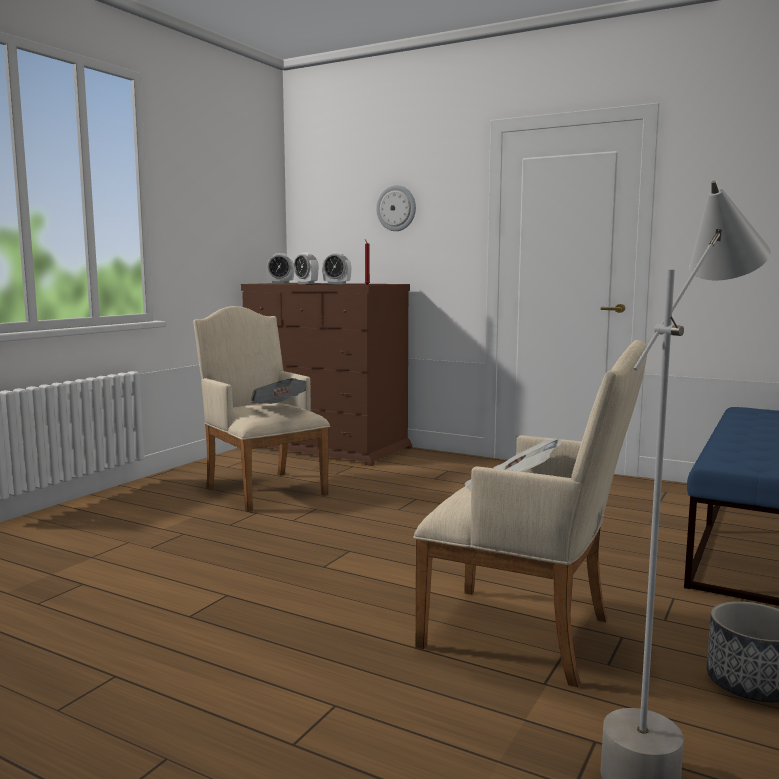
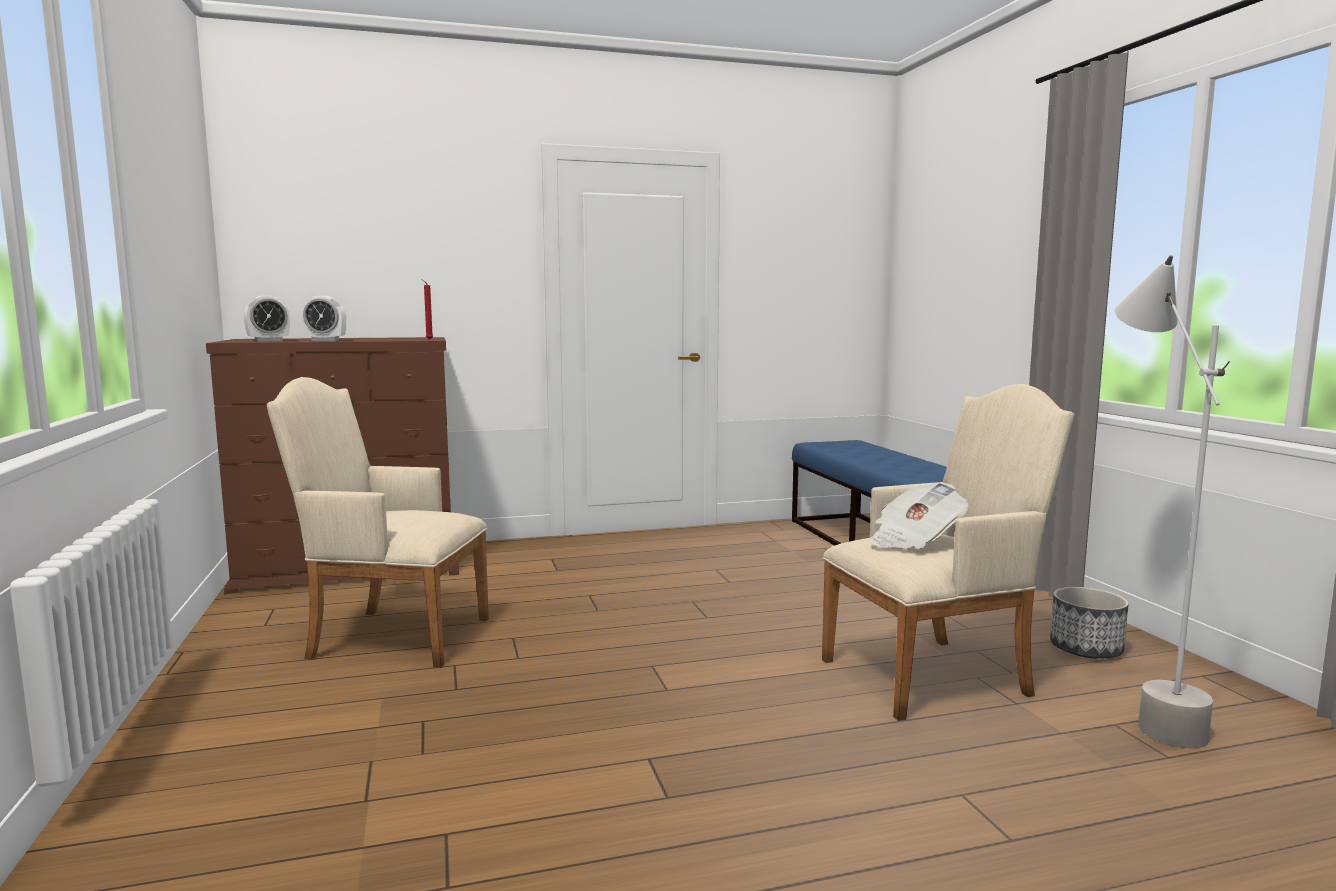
camera: 45 degrees left, 0 degrees up
newspaper [251,378,306,404] -> none
alarm clock [322,252,351,285] -> none
wall clock [376,185,416,231] -> none

